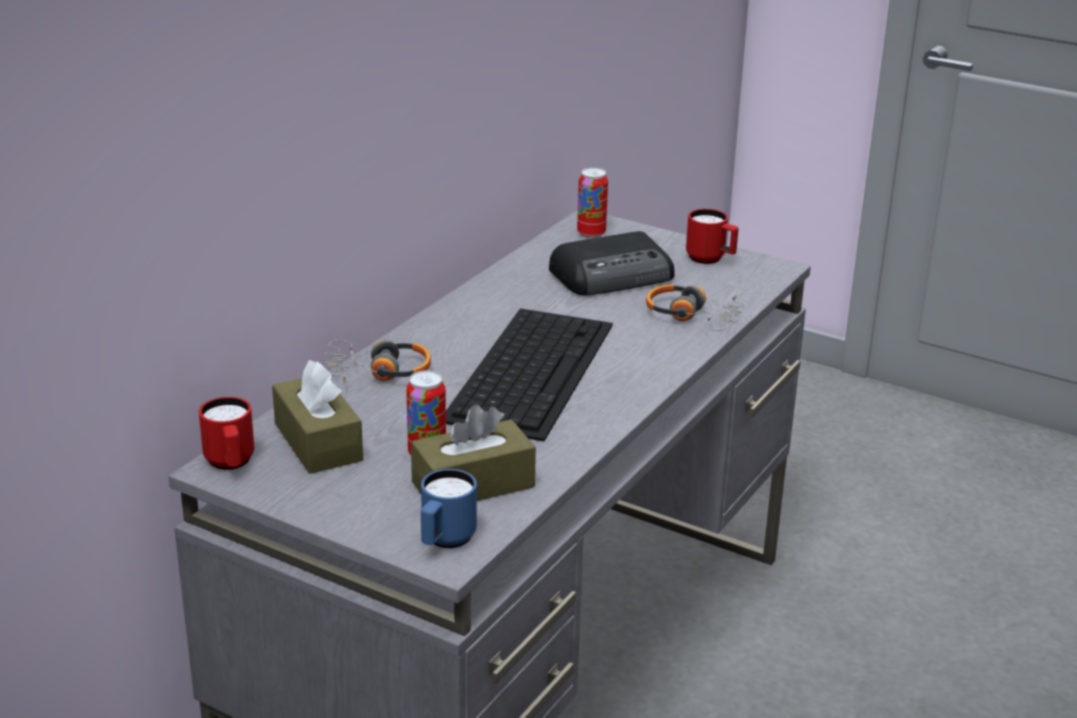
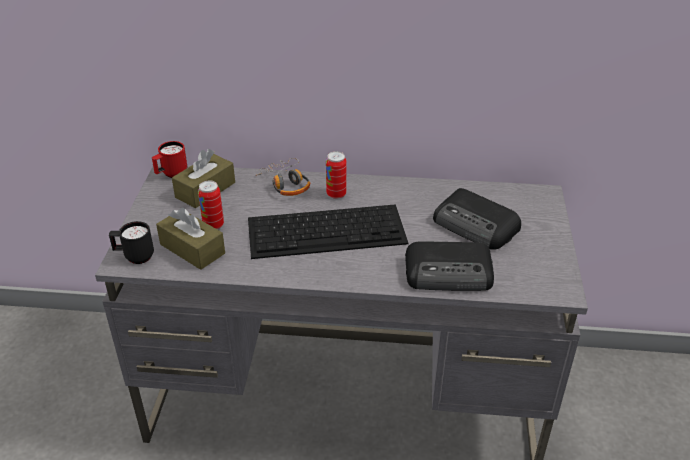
camera: 65 degrees right, 10 degrees up
blue mug [421,469,477,548] -> black mug [109,221,154,264]
can [577,167,608,238] -> can moved to [326,151,347,199]
headphones [646,284,744,331] -> radio [405,241,494,291]
red mug [686,209,739,264] -> none

